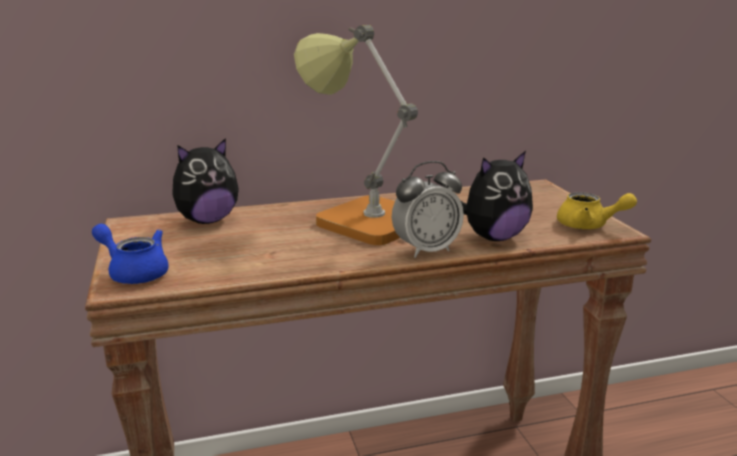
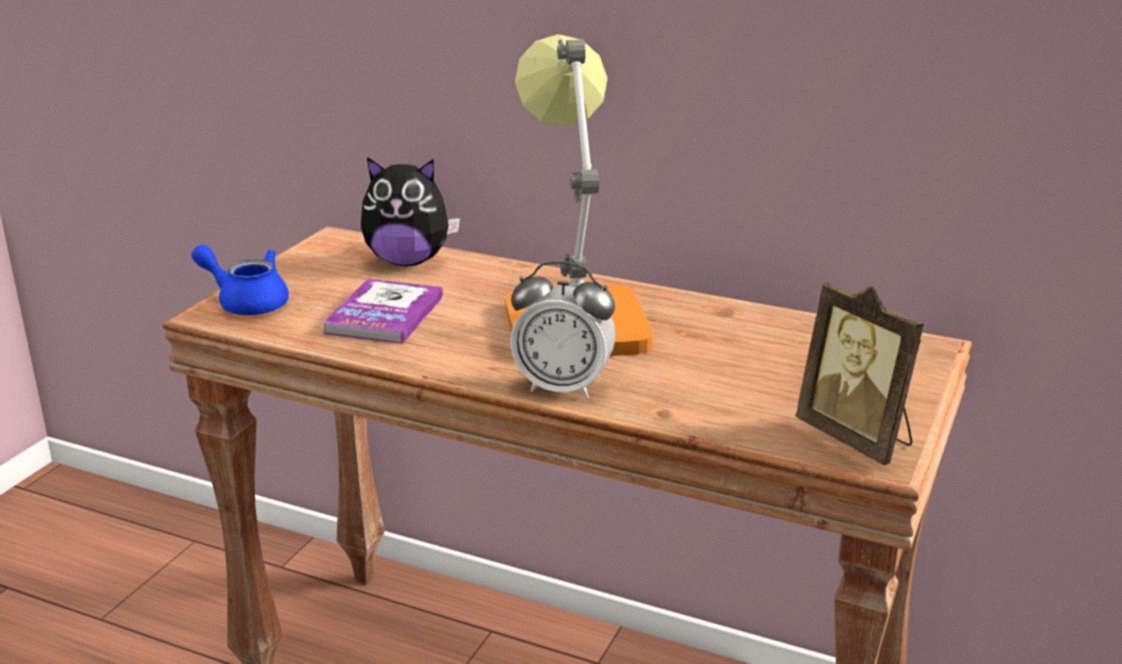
camera: 40 degrees right, 5 degrees up
blue teapot [92,224,169,284] -> blue teapot turned 45 degrees counterclockwise [191,245,289,315]
plush toy [460,151,533,241] -> none
yellow teapot [557,192,637,229] -> picture frame [795,282,924,465]
none -> book [323,279,443,344]

